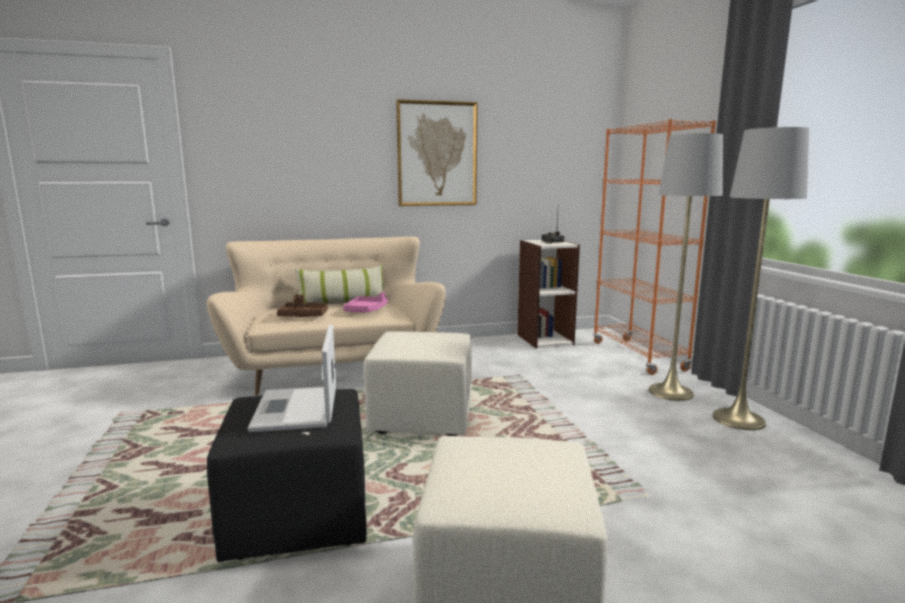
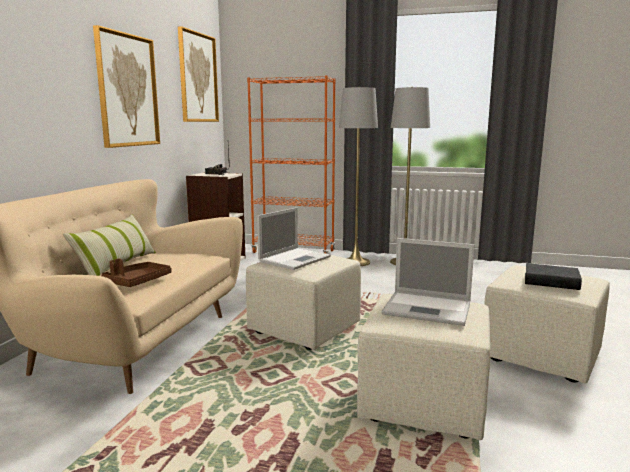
camera: 60 degrees left, 0 degrees up
black ottoman [207,389,367,562] -> beige ottoman [357,294,491,440]
pink tray [343,292,388,313] -> none
none -> picture [178,26,219,122]
none -> laptop [257,207,331,270]
none -> black book [525,263,582,290]

